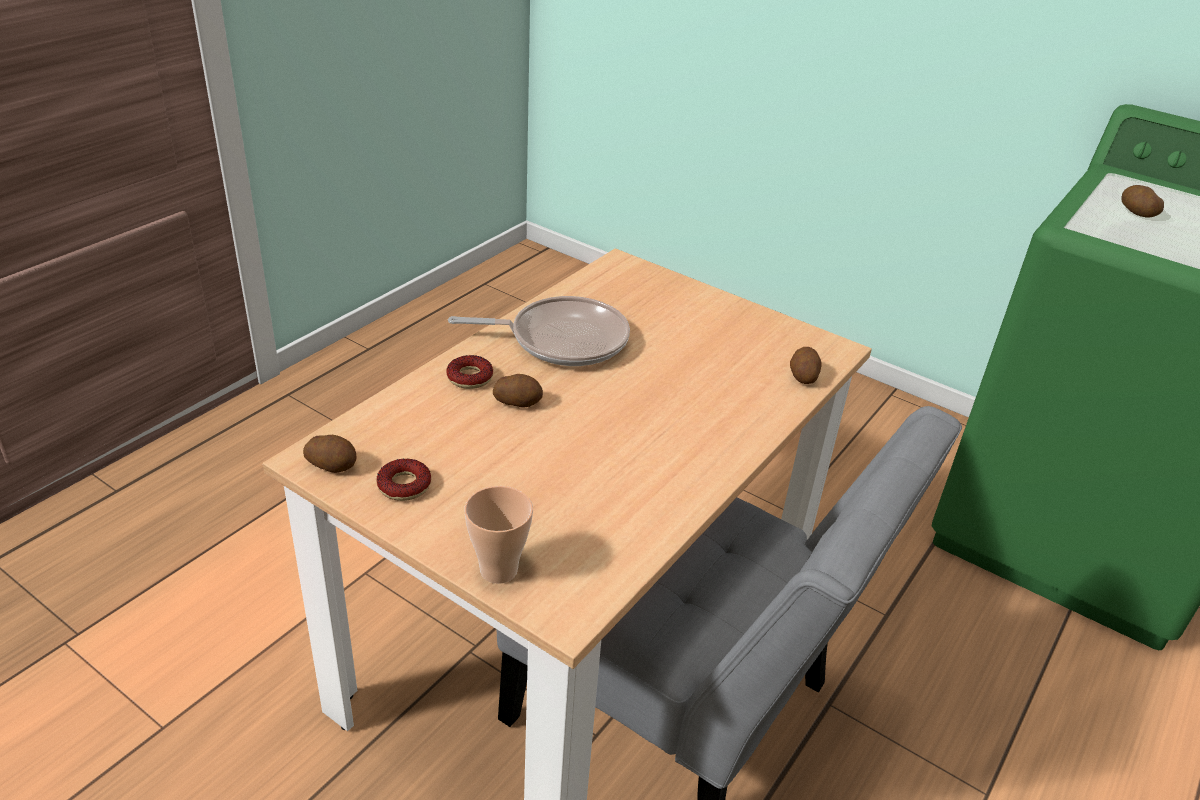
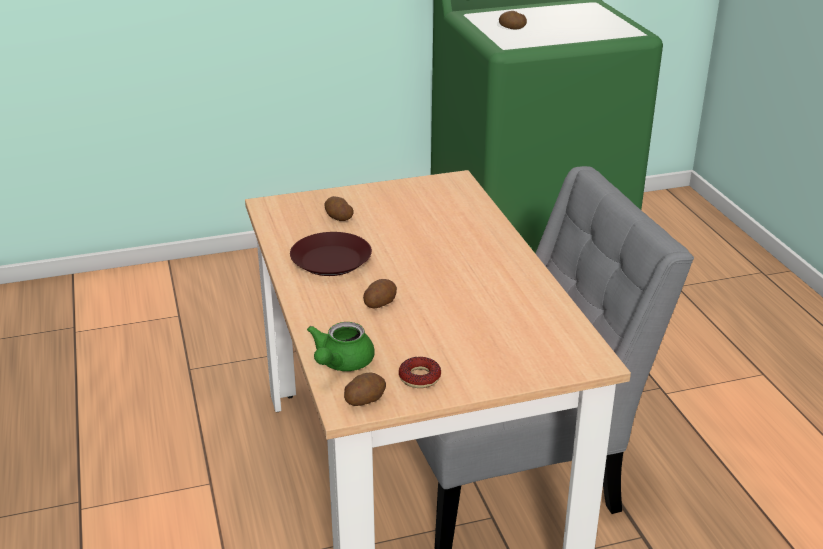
camera: 50 degrees left, 5 degrees down
donut [446,355,493,389] -> none
frying pan [448,296,630,366] -> brown plate [290,232,372,276]
cup [464,486,533,584] -> none
potato [790,347,822,384] -> potato moved to [324,196,354,221]
none -> green teapot [307,322,375,371]

